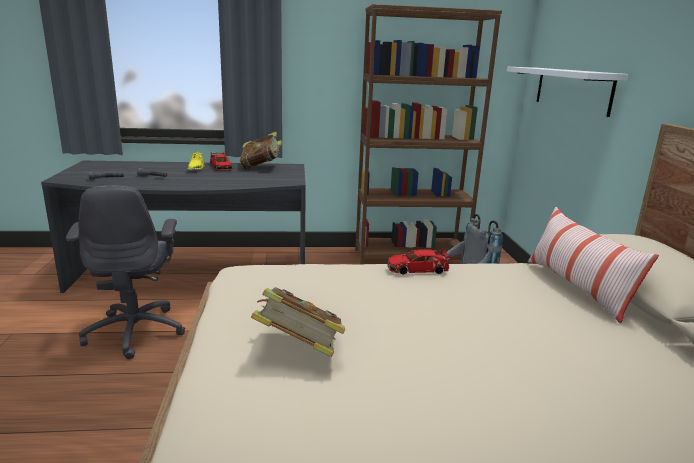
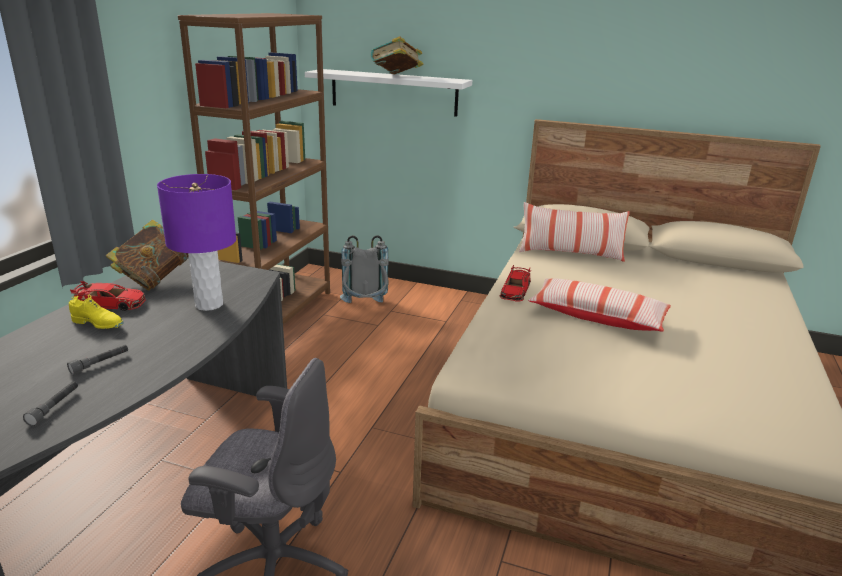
camera: 65 degrees left, 5 degrees up
book [251,287,345,357] -> book moved to [371,36,423,74]
none -> purple table lamp [157,174,236,311]
none -> pillow [528,278,671,332]

